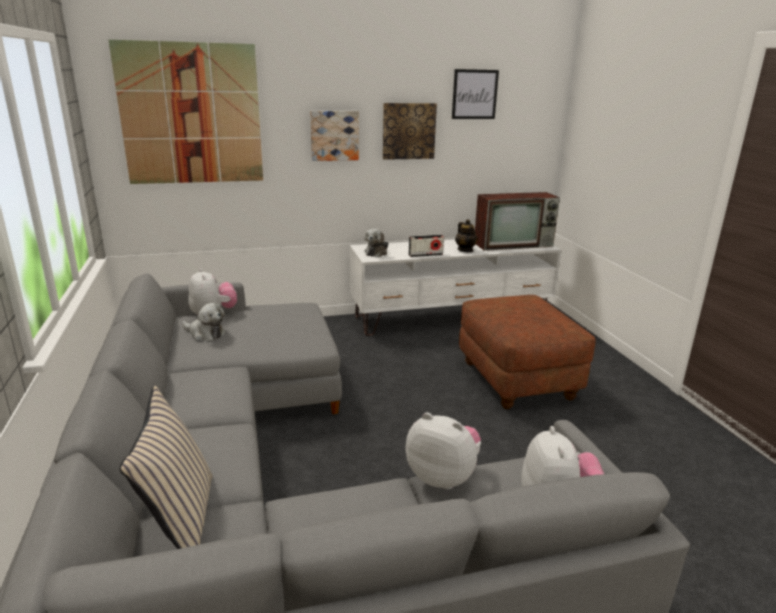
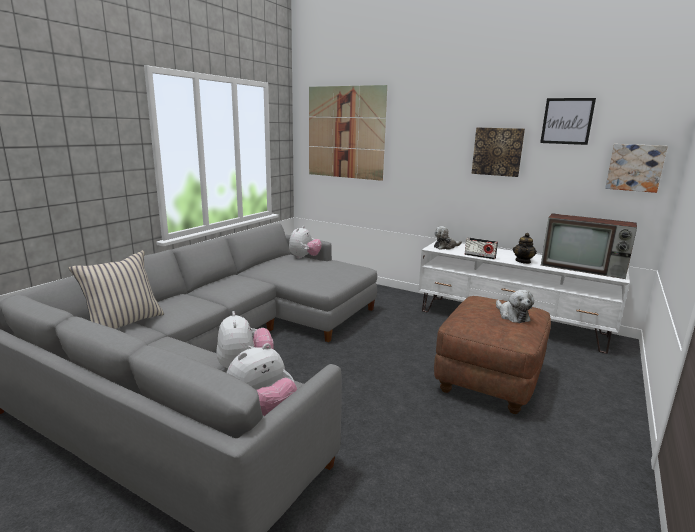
camera: 45 degrees right, 5 degrees down
plush toy [182,303,226,341] -> plush toy moved to [496,290,534,323]
picture [310,111,359,161] -> picture moved to [605,144,668,193]

